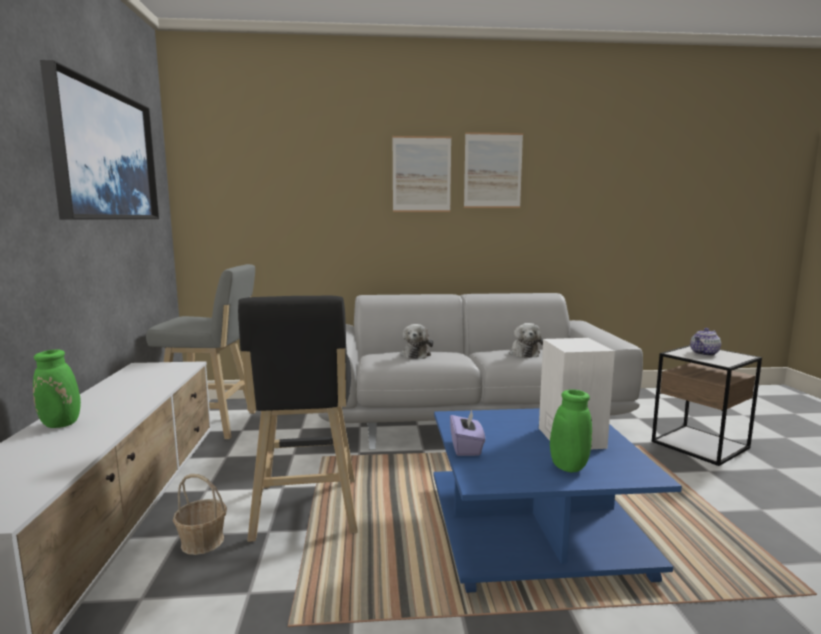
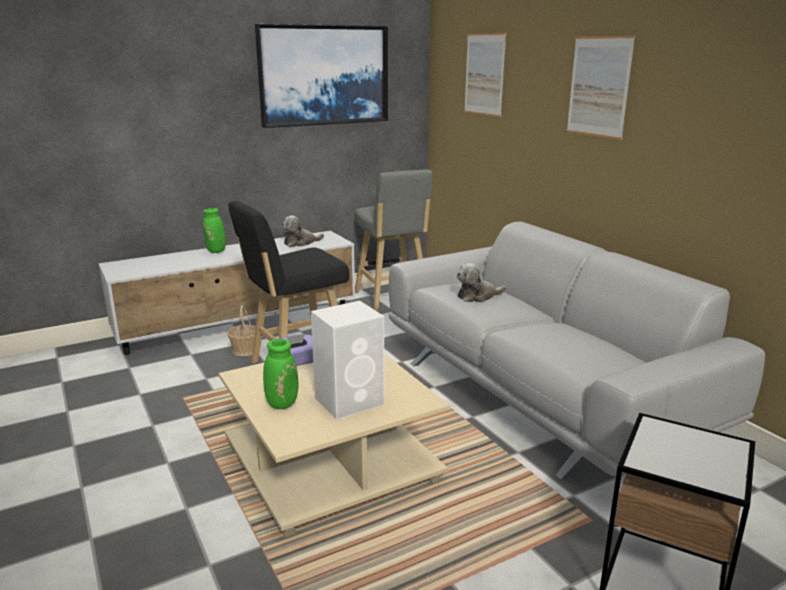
camera: 65 degrees right, 10 degrees up
blue coffee table [434,408,682,593] -> beige coffee table [219,353,450,537]
picture [464,132,523,208] -> picture moved to [464,33,506,117]
plush toy [509,323,543,358] -> plush toy moved to [281,215,324,247]
teapot [690,328,721,356] -> none

